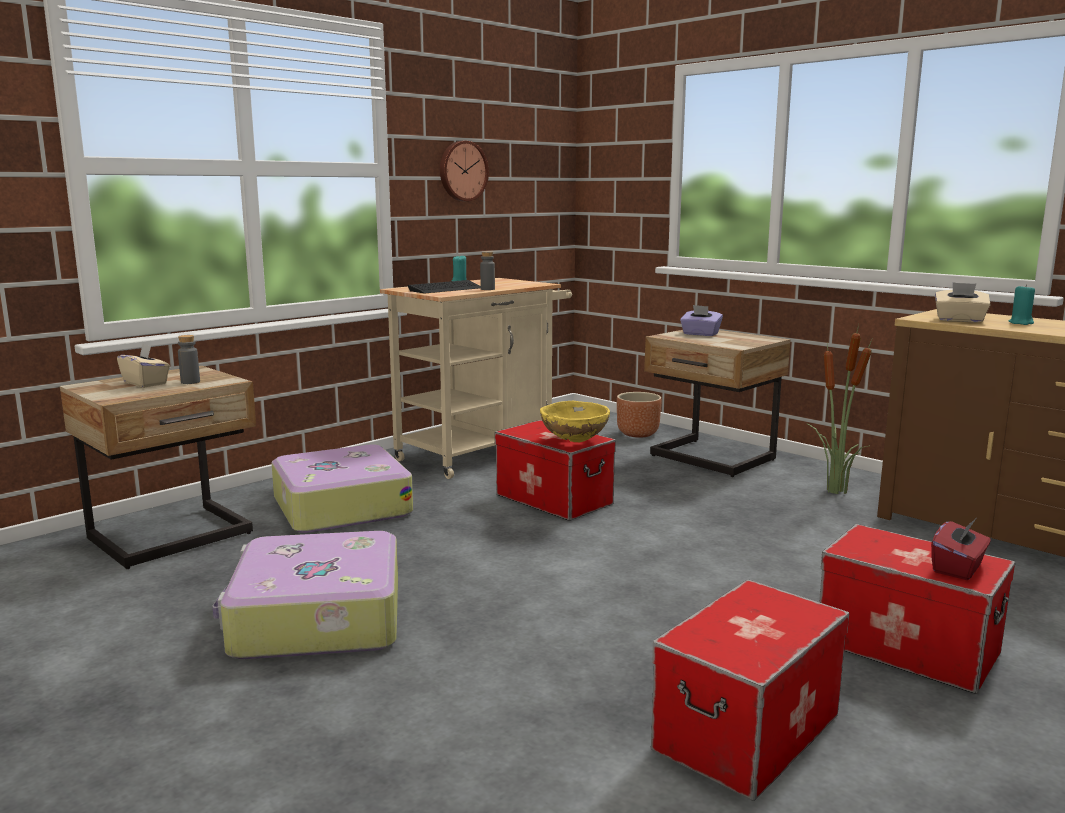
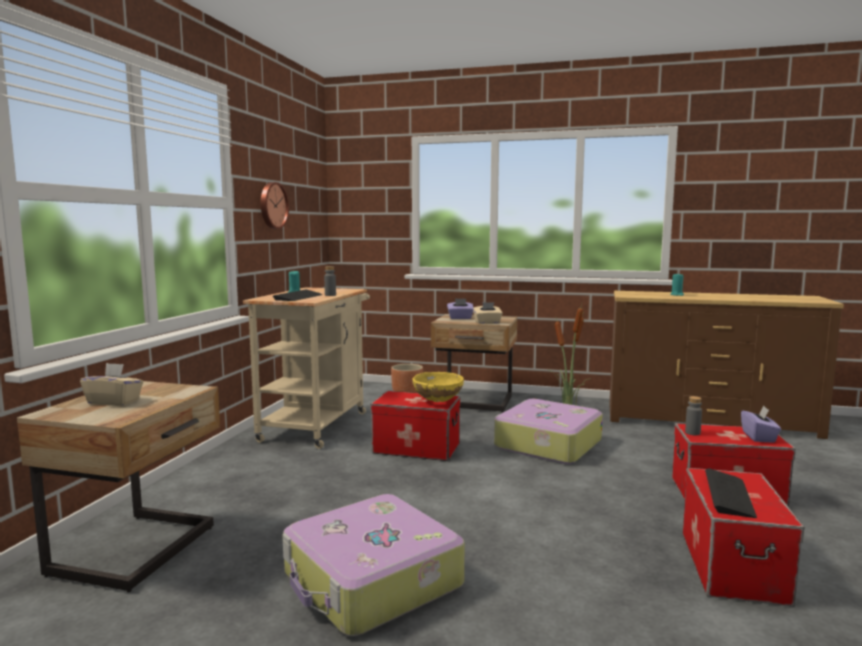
camera: 30 degrees left, 5 degrees down
grey bottle [178,335,200,384] -> grey bottle moved to [685,396,702,435]
suitcase [272,444,413,533] -> suitcase moved to [494,399,603,464]
red tissue box [931,519,991,580] -> purple tissue box [741,406,781,443]
beige tissue box [935,282,990,323] -> beige tissue box moved to [473,302,503,324]
none -> keyboard [705,468,757,518]

